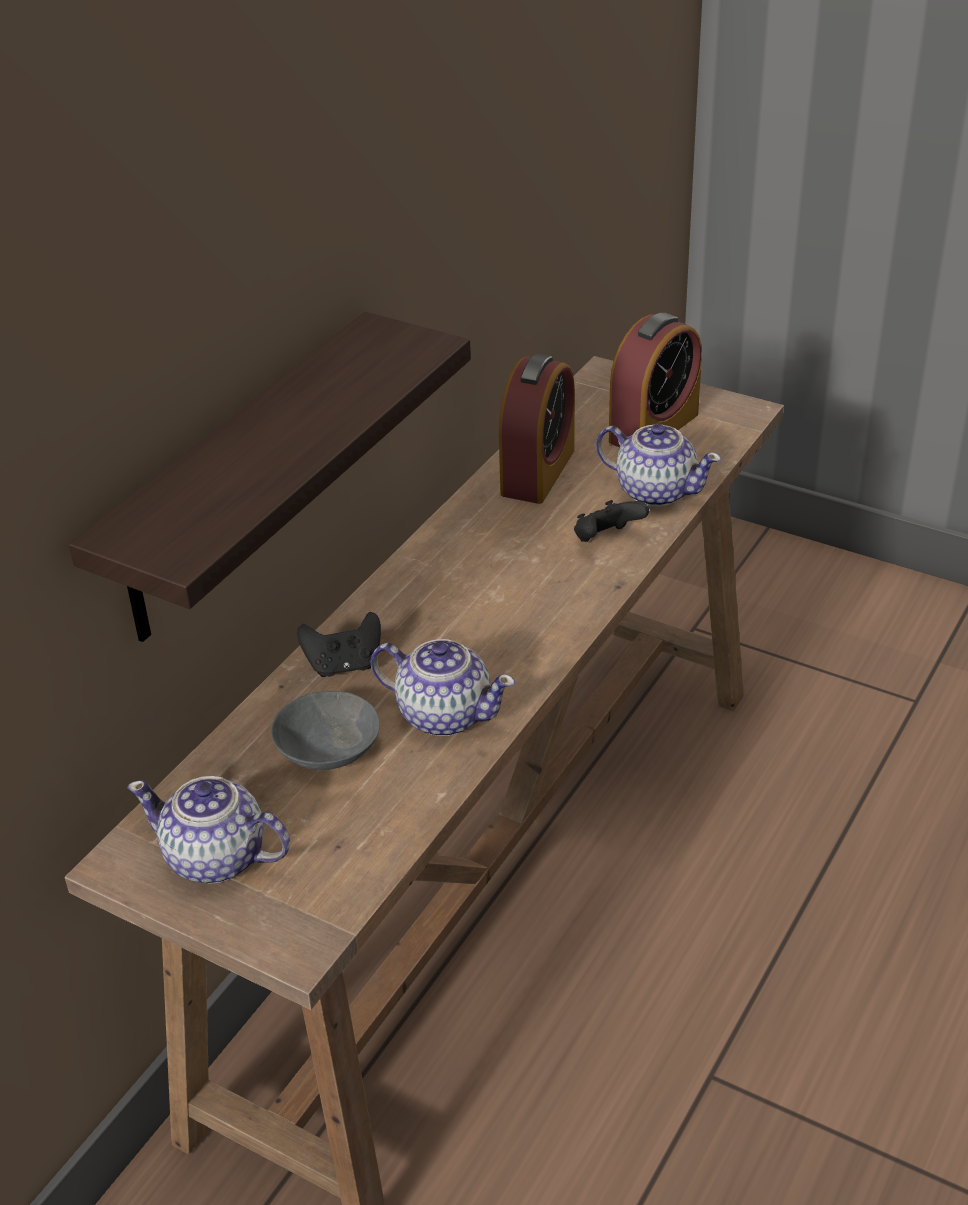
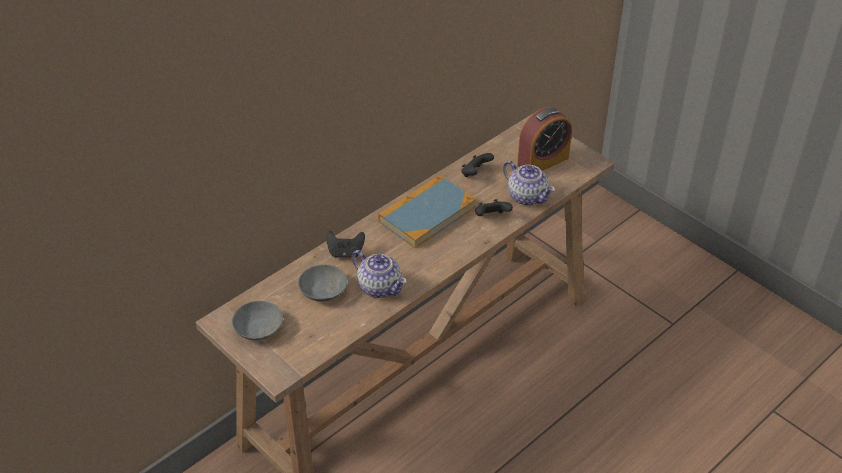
camera: 15 degrees right, 5 degrees up
shelf [69,312,471,642] -> none
teapot [127,776,290,884] -> grey bowl [232,301,283,340]
alarm clock [499,354,575,504] -> black game controller [461,153,494,177]
none -> book [378,175,476,248]

